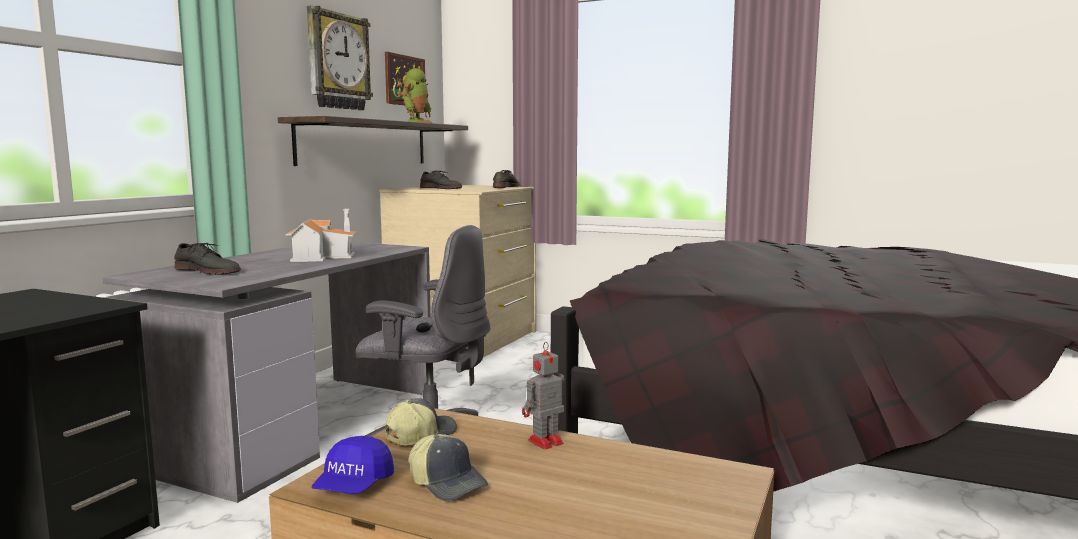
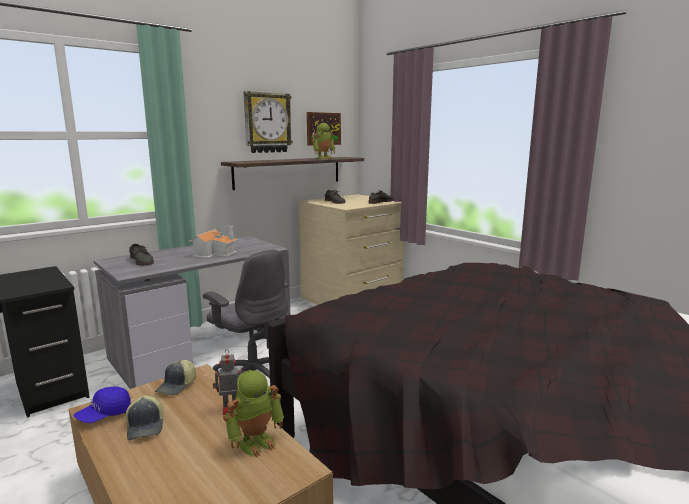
camera: 25 degrees right, 5 degrees up
cap [385,398,457,445] -> cap turned 135 degrees clockwise [155,360,196,395]
none -> toy robot [223,370,284,458]

